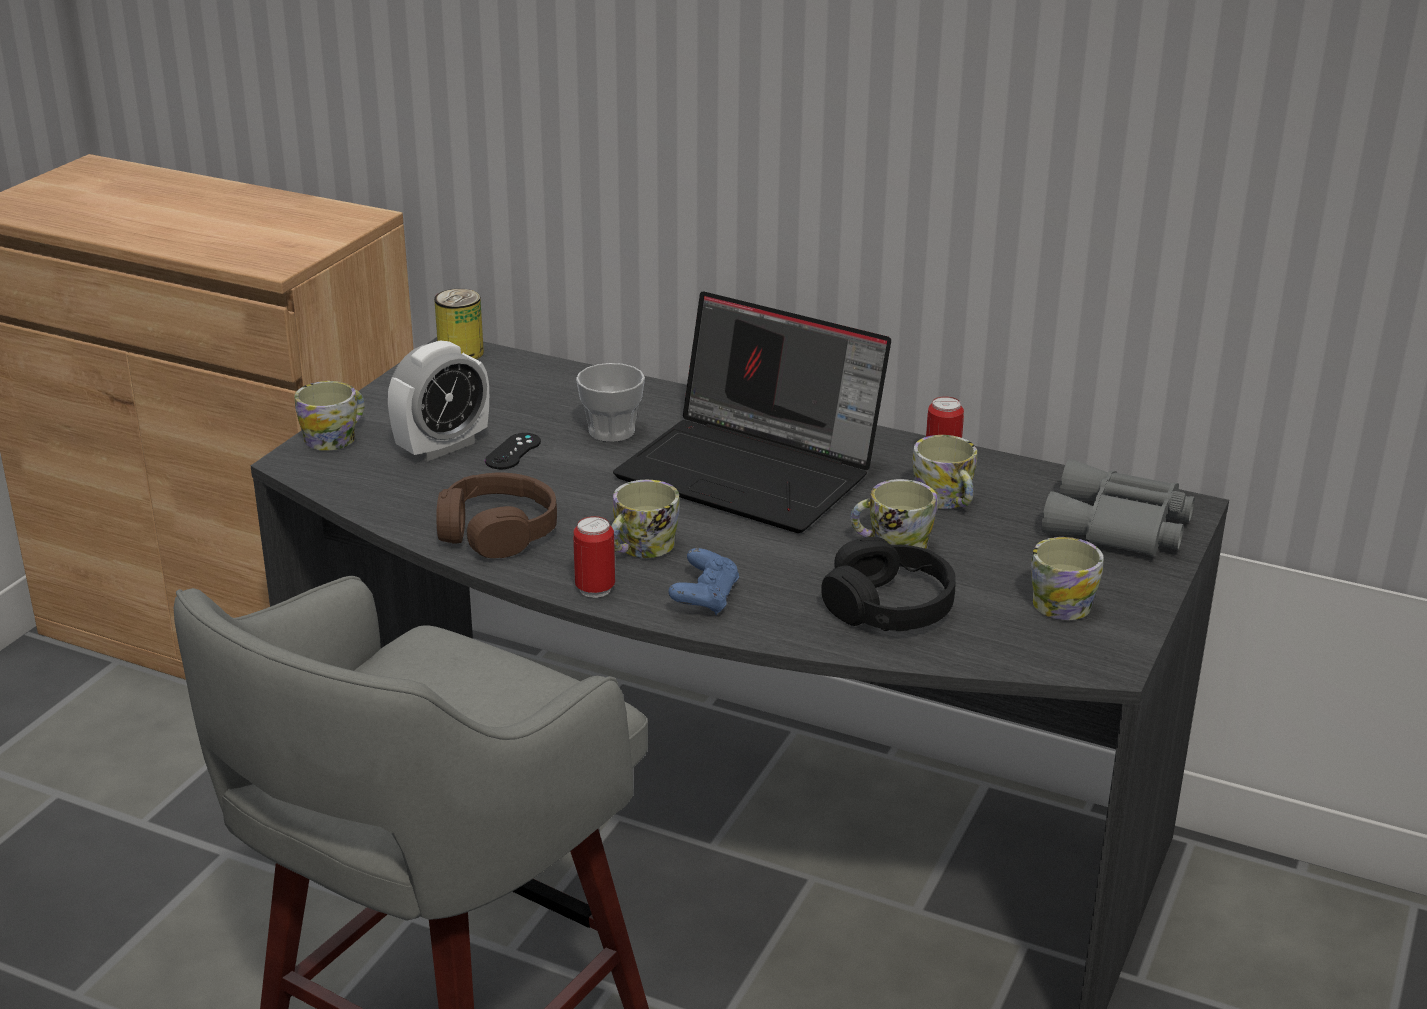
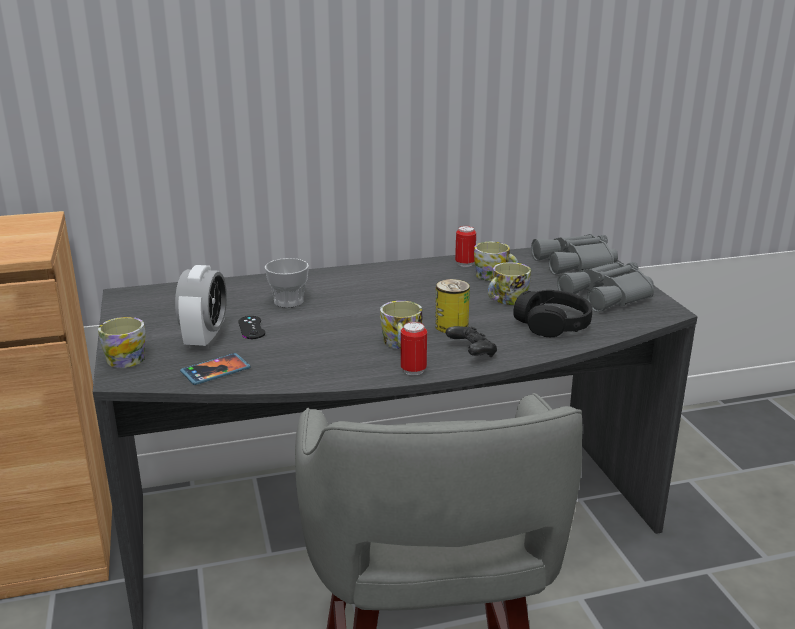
camera: 40 degrees left, 5 degrees down
can [434,289,484,359] -> can moved to [435,279,470,333]
brown headphones [436,473,557,558] -> none
laptop [613,291,891,533] -> none
blue game controller [668,548,739,615] -> black game controller [446,326,497,357]
mug [1031,537,1104,620] -> grey binoculars [557,262,654,312]
none -> phone [180,353,250,385]

